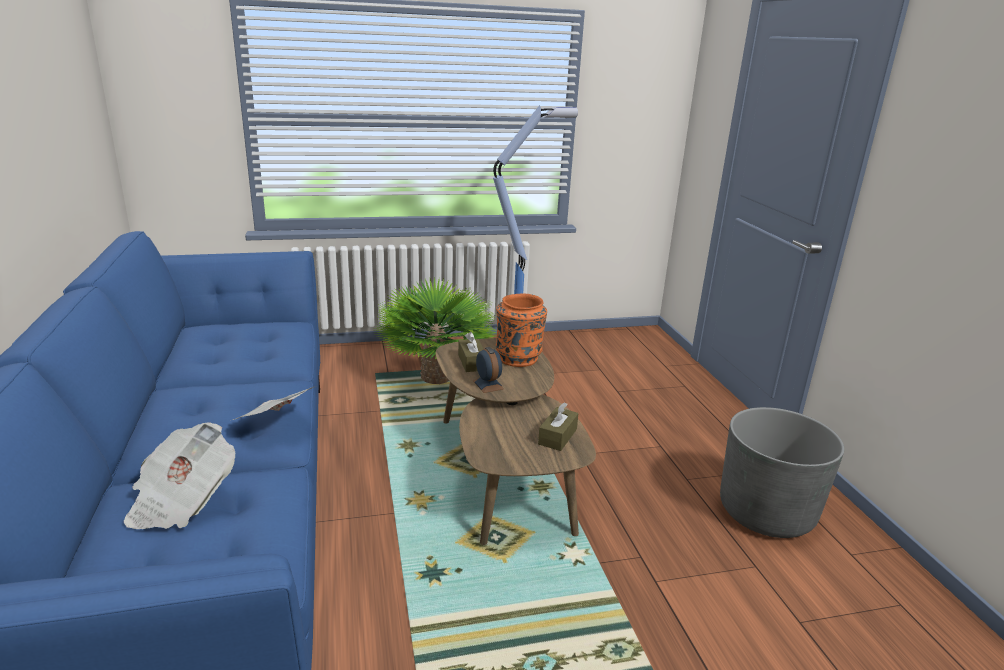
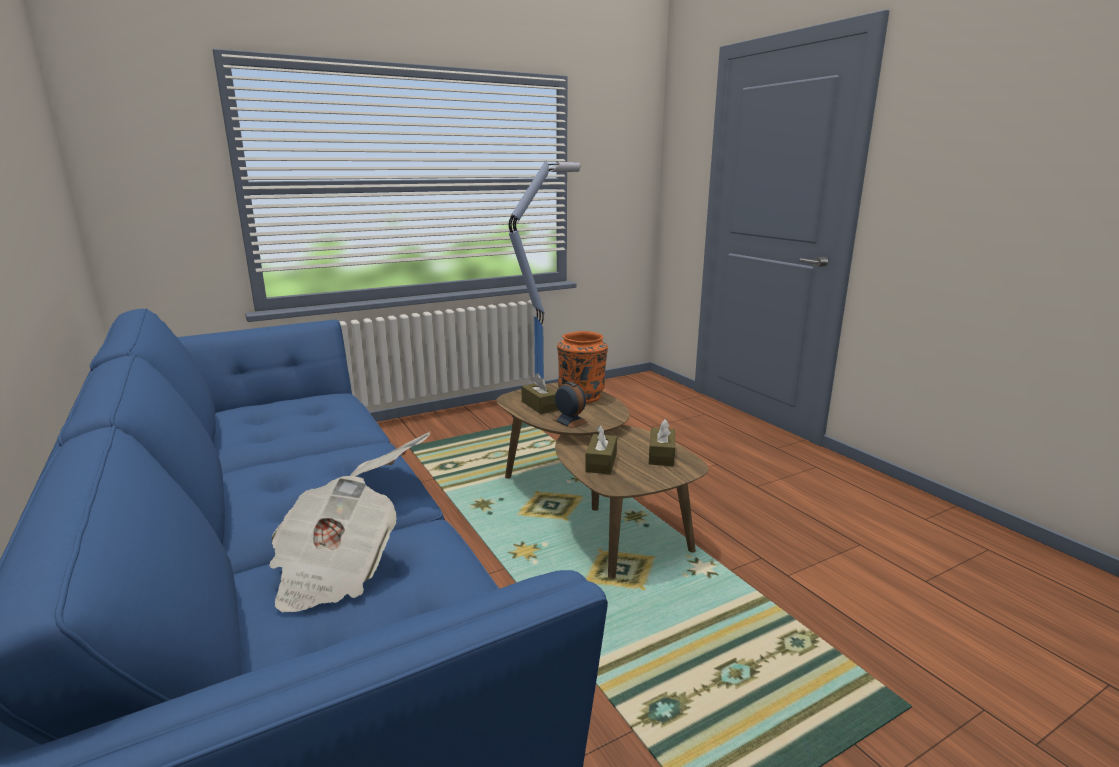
camera: 15 degrees left, 5 degrees down
potted plant [374,276,497,384] -> none
grey planter [720,407,844,538] -> none
none -> brown tissue box [585,425,617,474]

